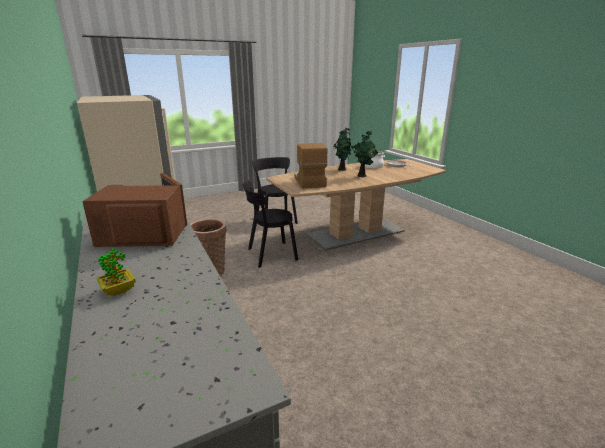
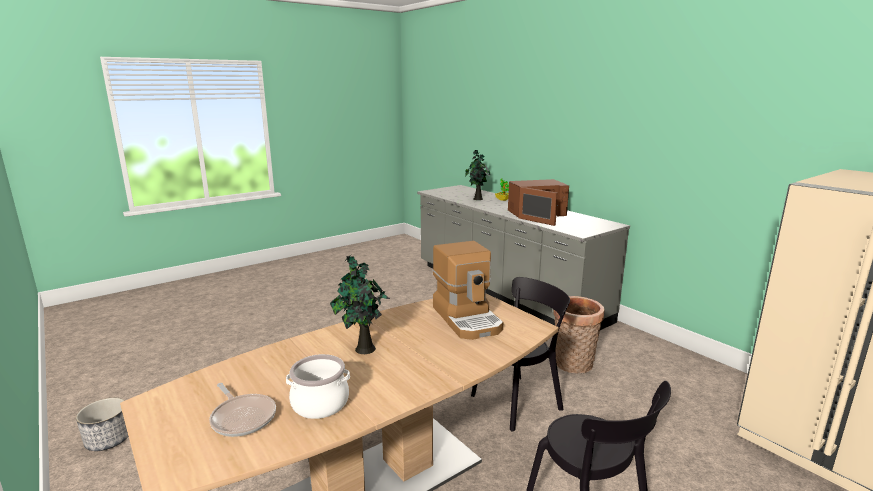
camera: 170 degrees right, 5 degrees down
potted plant [333,128,355,171] -> potted plant moved to [465,149,490,200]
none -> planter [76,398,129,451]

